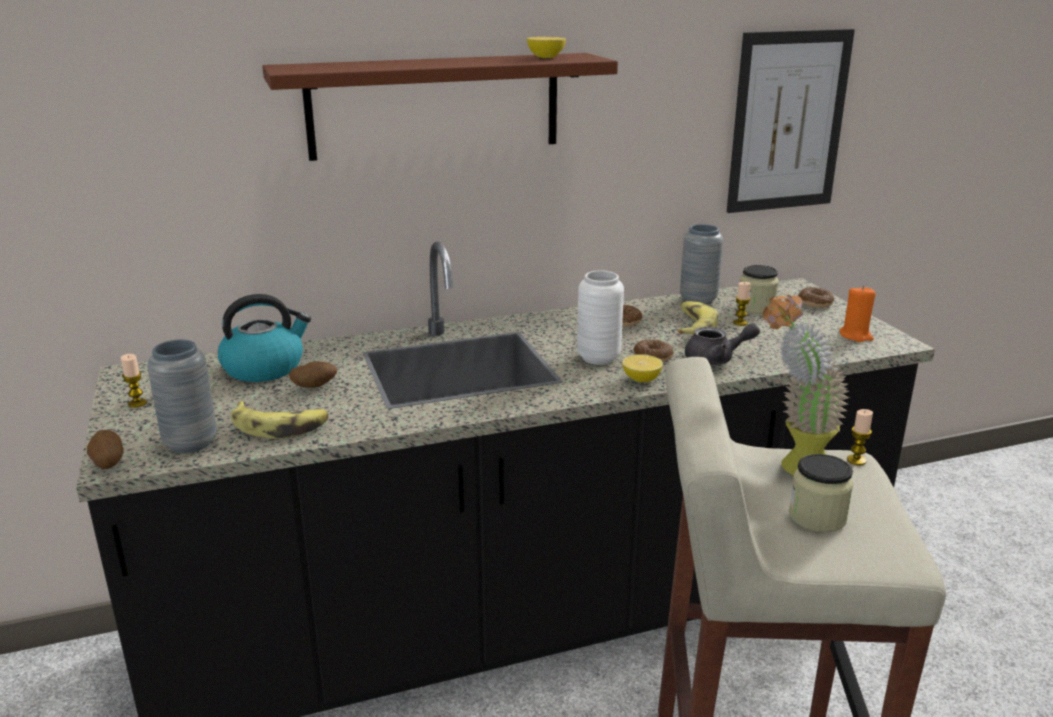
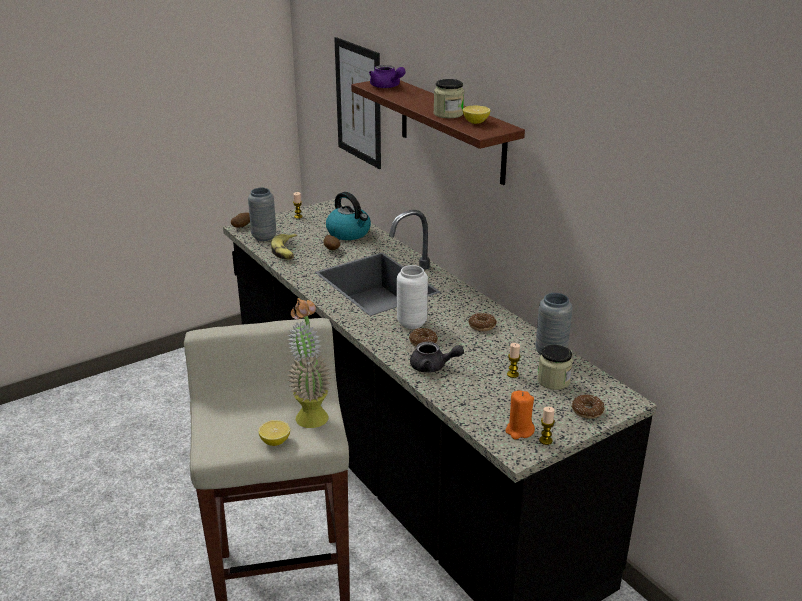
camera: 75 degrees right, 5 degrees up
lemon [622,354,663,382] -> lemon moved to [259,420,290,446]
banana [677,301,718,334] -> none
grey teapot [685,323,760,365] -> grey teapot turned 60 degrees counterclockwise [410,342,464,373]
picture [727,29,855,213] -> picture moved to [334,37,381,169]
jar [789,454,853,533] -> jar moved to [433,79,464,118]
candle [847,409,873,465] -> candle moved to [539,407,555,445]
none -> purple teapot [369,65,406,88]

